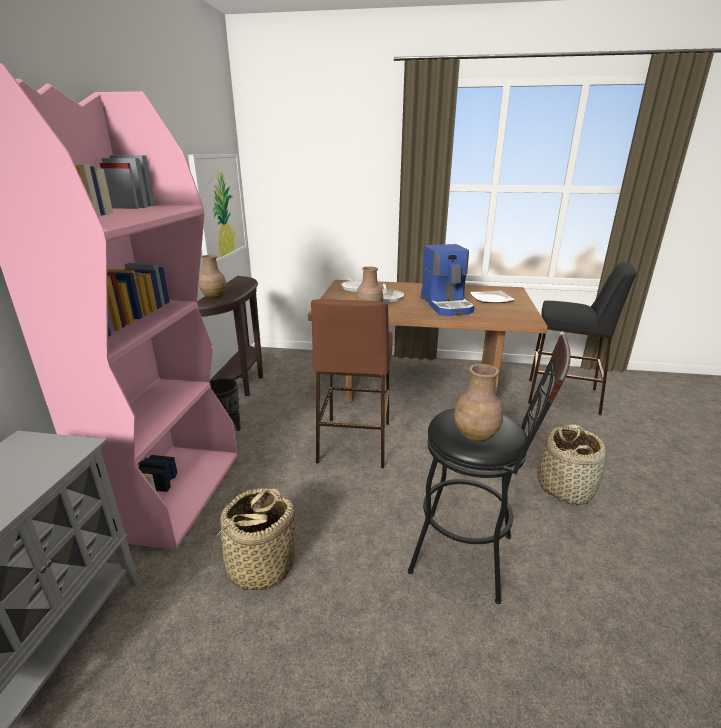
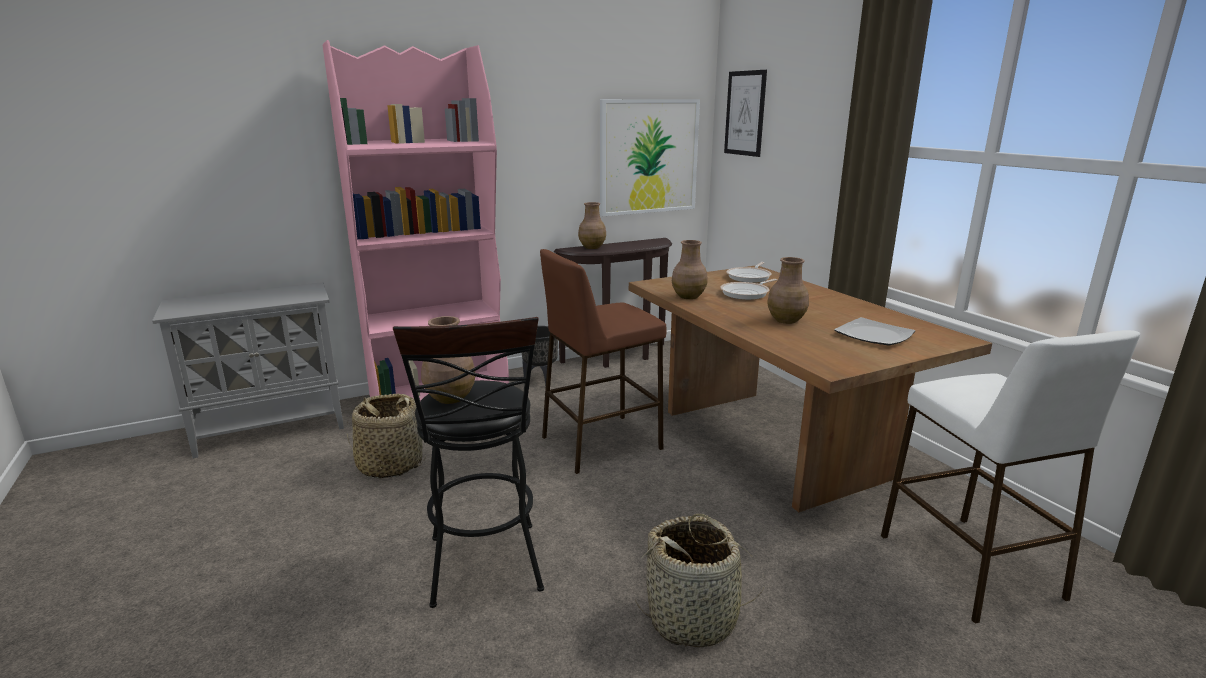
camera: 55 degrees right, 5 degrees down
coffee machine [421,244,474,316] -> brown vase [767,257,809,324]
black stool [528,262,636,415] -> white stool [881,330,1140,624]
none -> picture [724,70,767,157]

